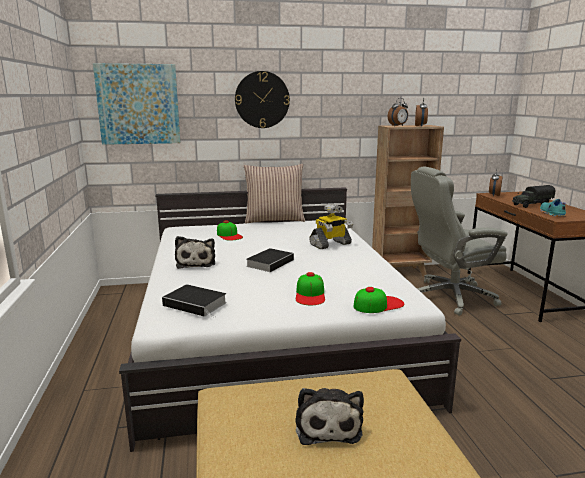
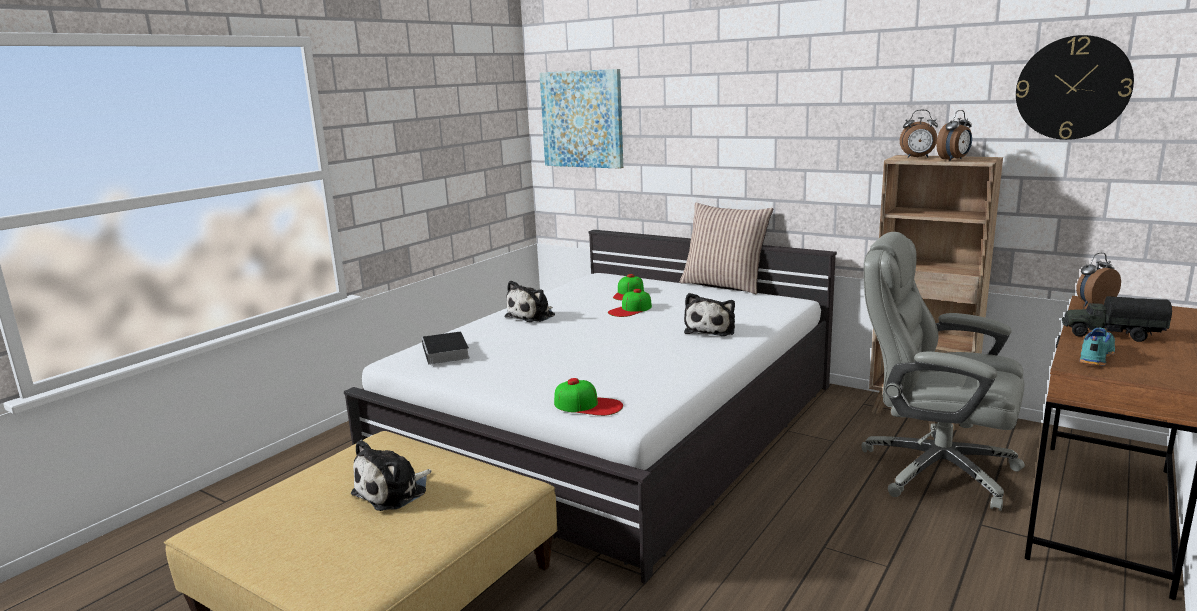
camera: 45 degrees right, 0 degrees up
wall clock [235,71,290,128] -> wall clock moved to [1016,35,1134,140]
book [246,248,296,272] -> none
cap [296,272,325,305] -> cap moved to [608,289,652,317]
toy robot [309,204,353,249] -> plush toy [684,293,735,336]

